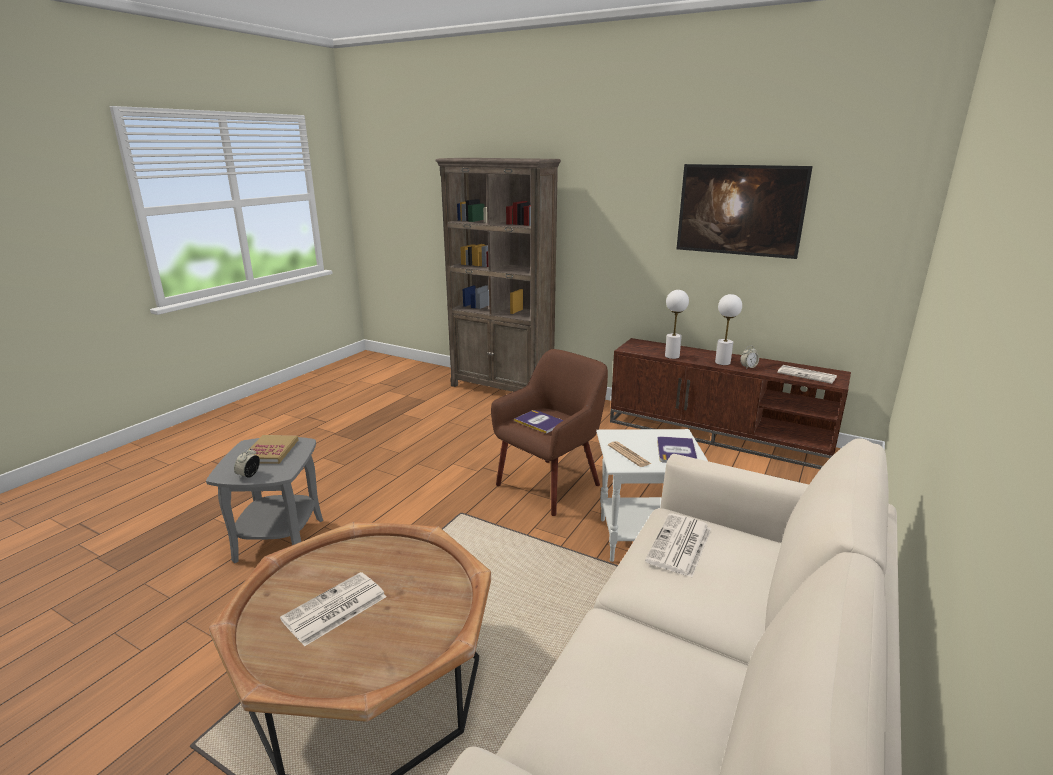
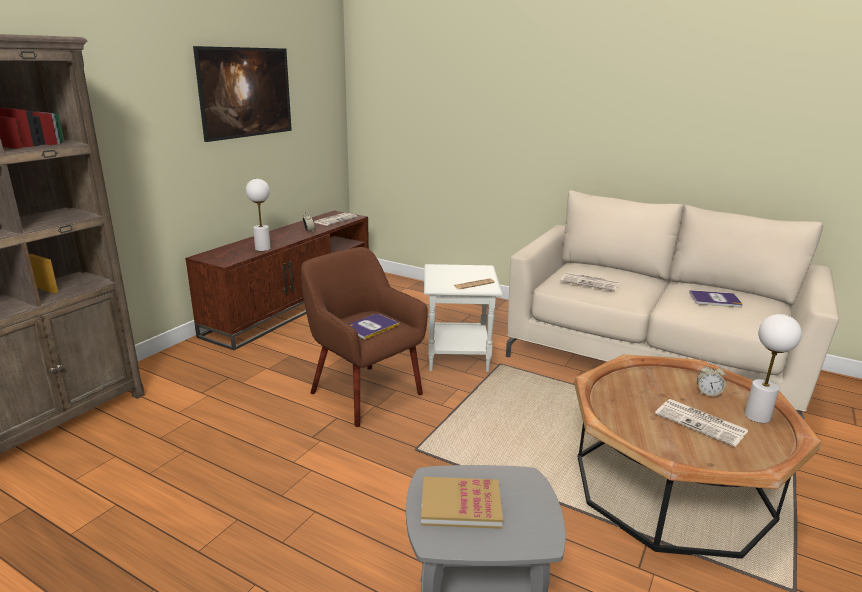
camera: 90 degrees left, 0 degrees up
alarm clock [234,447,260,479] -> alarm clock moved to [697,363,726,397]
book [657,436,697,463] -> book moved to [689,290,743,307]
white table lamp [715,294,742,365] -> white table lamp moved to [745,314,802,423]

